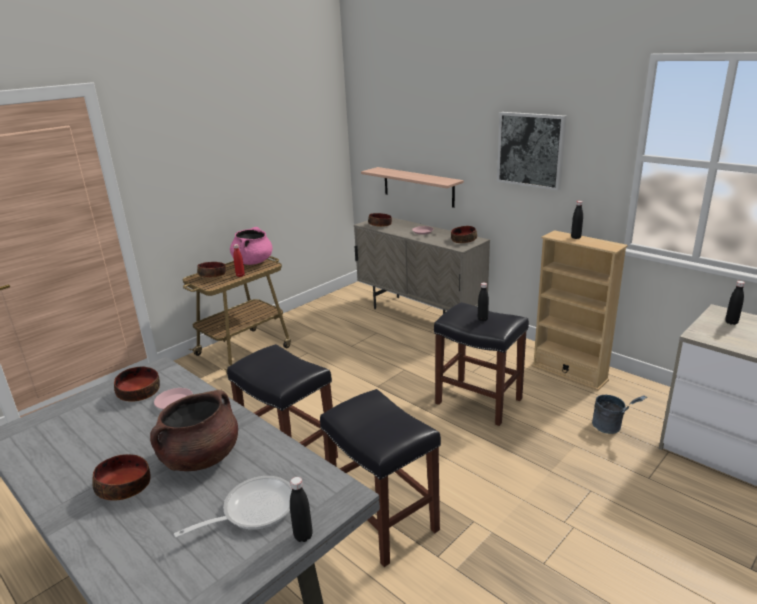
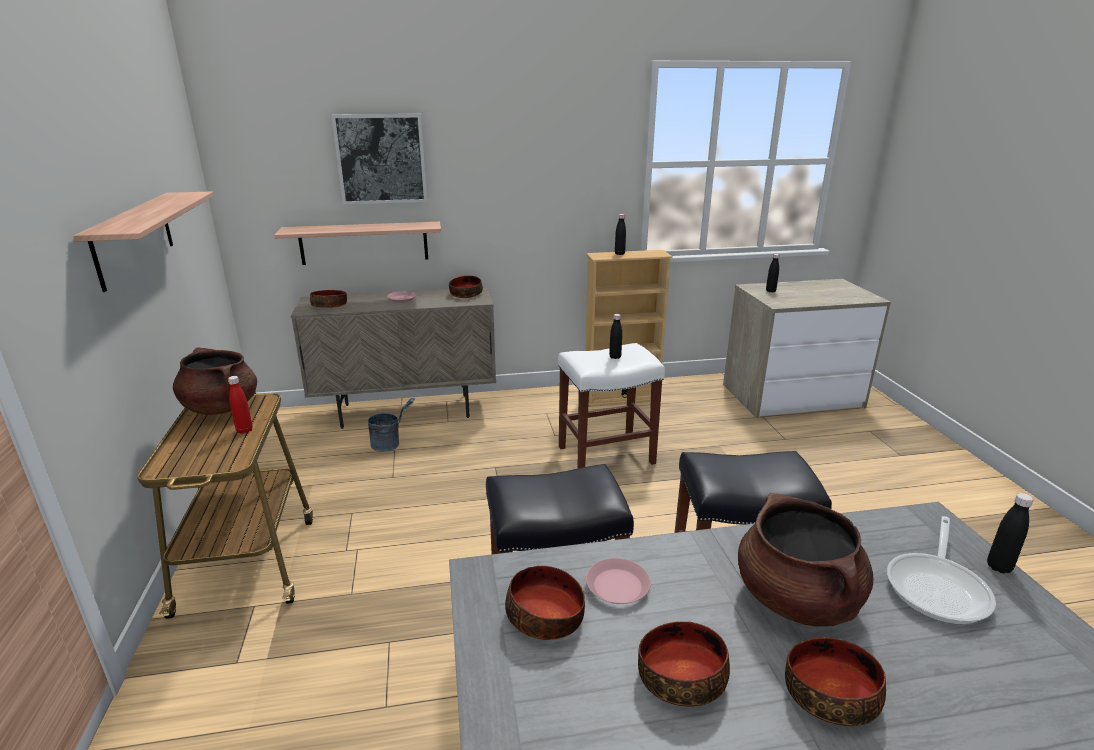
camera: 55 degrees left, 0 degrees up
frying pan [174,476,292,538] -> frying pan turned 150 degrees counterclockwise [887,516,996,624]
bowl [197,262,226,278] -> bowl moved to [638,621,730,707]
pink cooking pot [230,227,273,265] -> brown cooking pot [173,347,257,415]
black stool [434,302,529,426] -> white stool [558,343,665,469]
picture [497,112,567,191] -> picture moved to [331,114,427,204]
grey bucket [592,395,647,434] -> grey bucket moved to [368,398,415,452]
none -> shelf [73,191,214,292]

